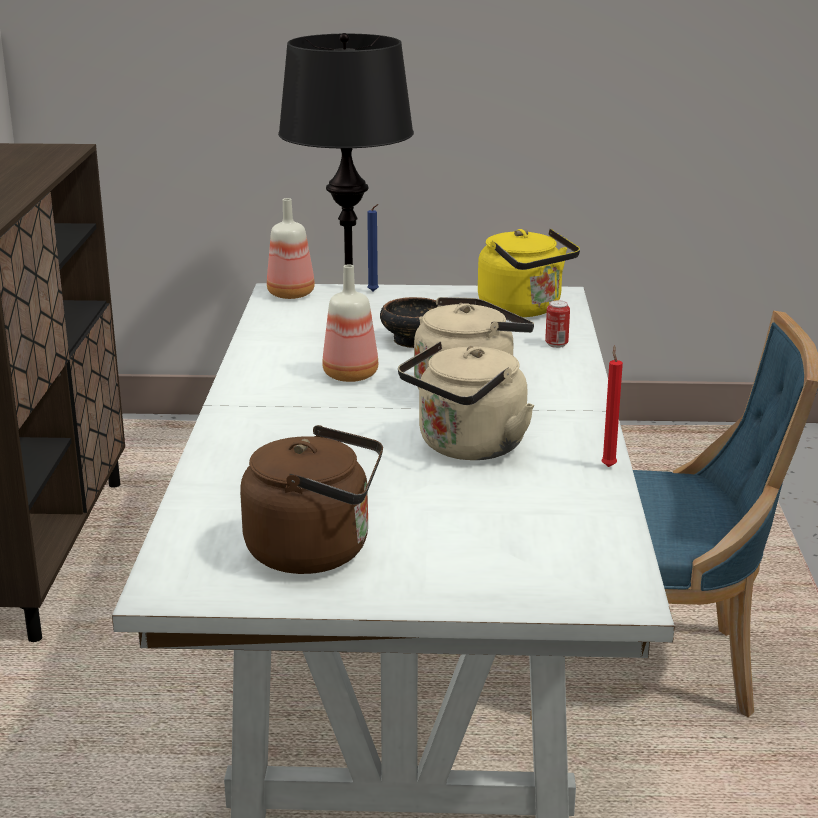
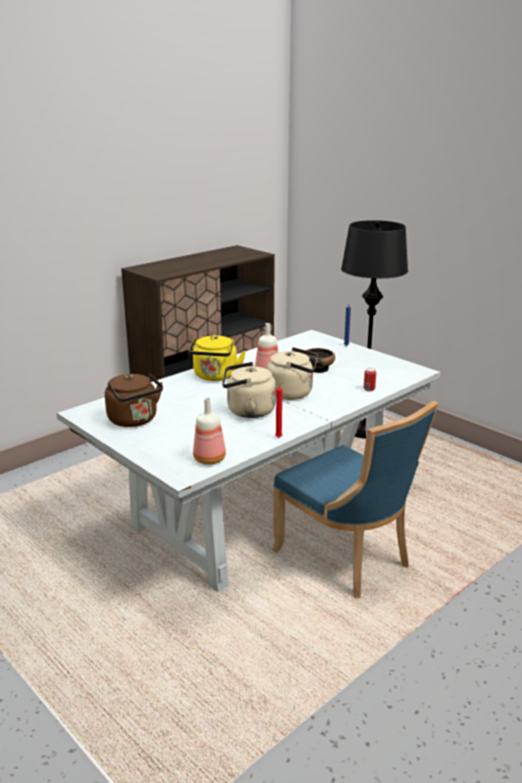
camera: 45 degrees right, 0 degrees up
bottle [267,198,315,299] -> bottle moved to [193,398,226,465]
yellow kettle [478,229,580,317] -> yellow kettle moved to [188,335,246,381]

